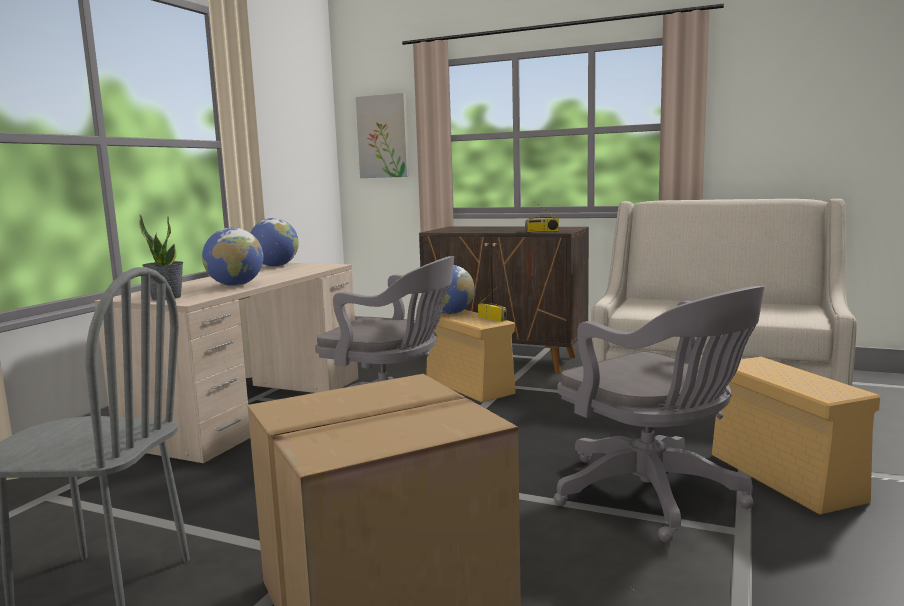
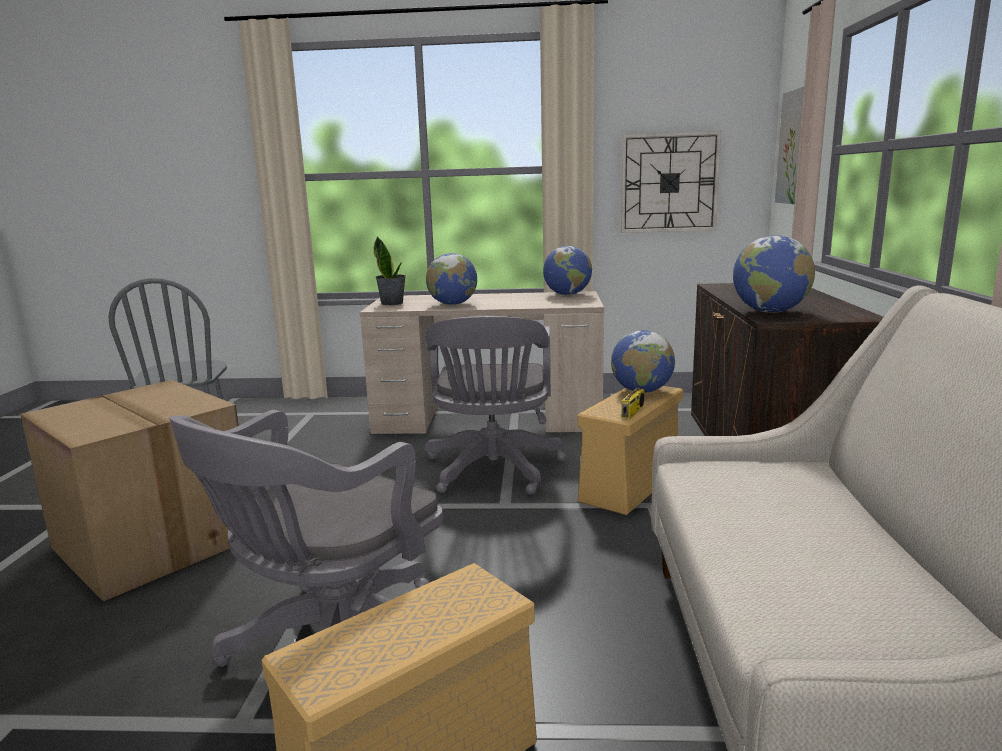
camera: 70 degrees right, 5 degrees up
radio [525,200,559,232] -> globe [733,235,815,313]
none -> wall clock [621,131,721,233]

